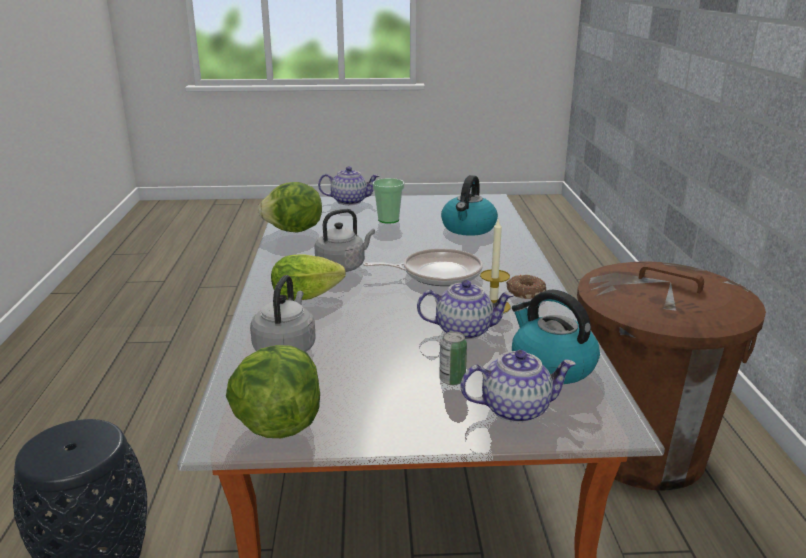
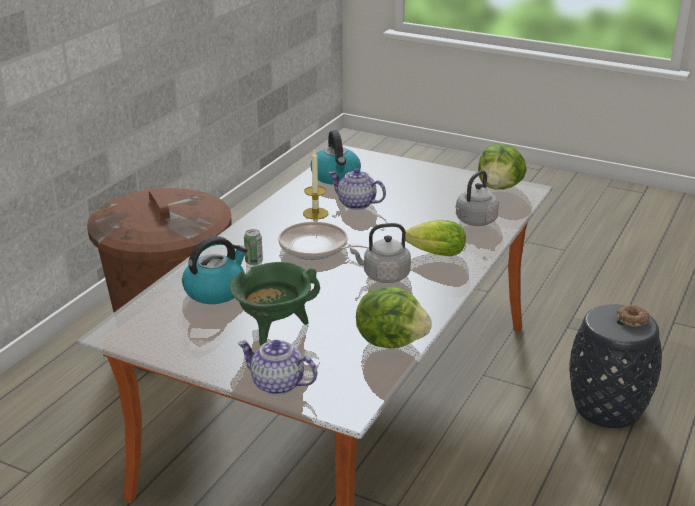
camera: 150 degrees left, 5 degrees up
cup [373,178,404,224] -> green cooking pot [229,262,320,346]
can [439,331,467,385] -> can moved to [244,229,263,265]
teapot [460,350,576,423] -> none
donut [506,274,546,299] -> donut moved to [617,305,650,327]

